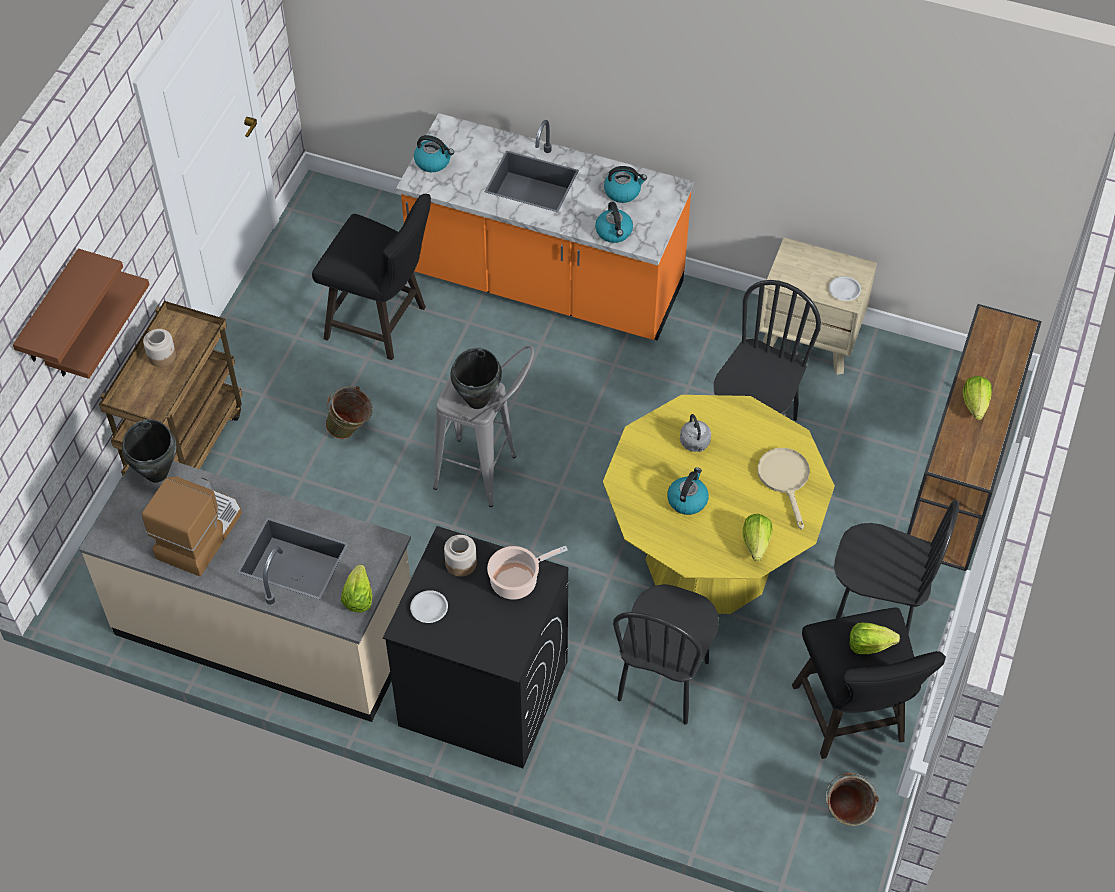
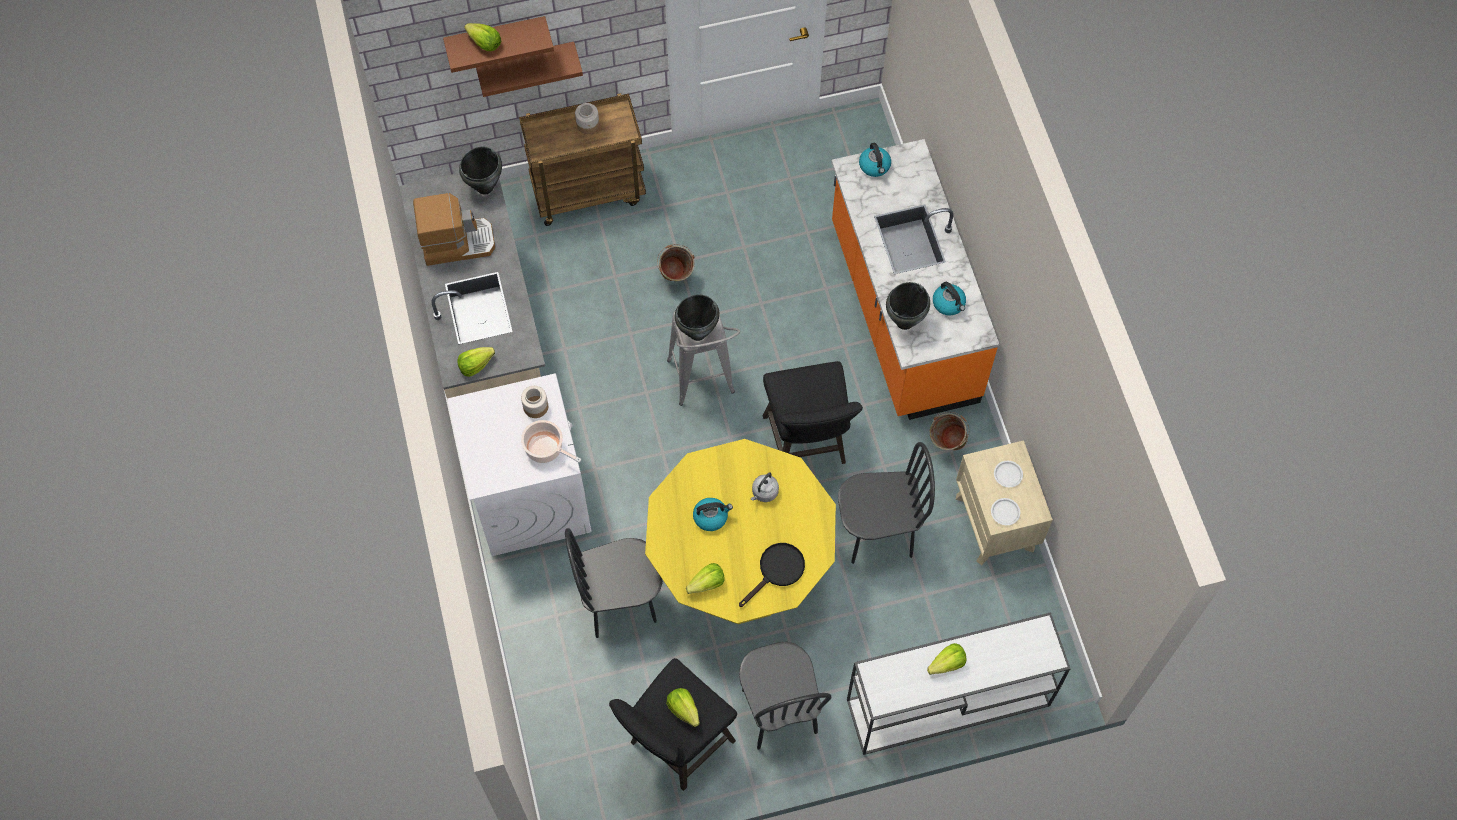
camera: 55 degrees right, 10 degrees up
black stool [312,194,431,360] -> black stool moved to [762,361,863,464]
black washing machine [383,526,568,768] -> white washing machine [447,374,592,556]
white plate [410,590,448,623] -> white plate moved to [994,461,1023,487]
kettle [595,202,633,243] -> black cooking pot [886,282,930,330]
beige frying pan [757,448,810,530] -> black frying pan [739,543,805,607]
green bucket [826,773,879,826] -> green bucket moved to [930,412,969,451]
brown console table [907,304,1042,571] -> white console table [847,612,1071,755]
none -> lettuce [464,23,501,51]

